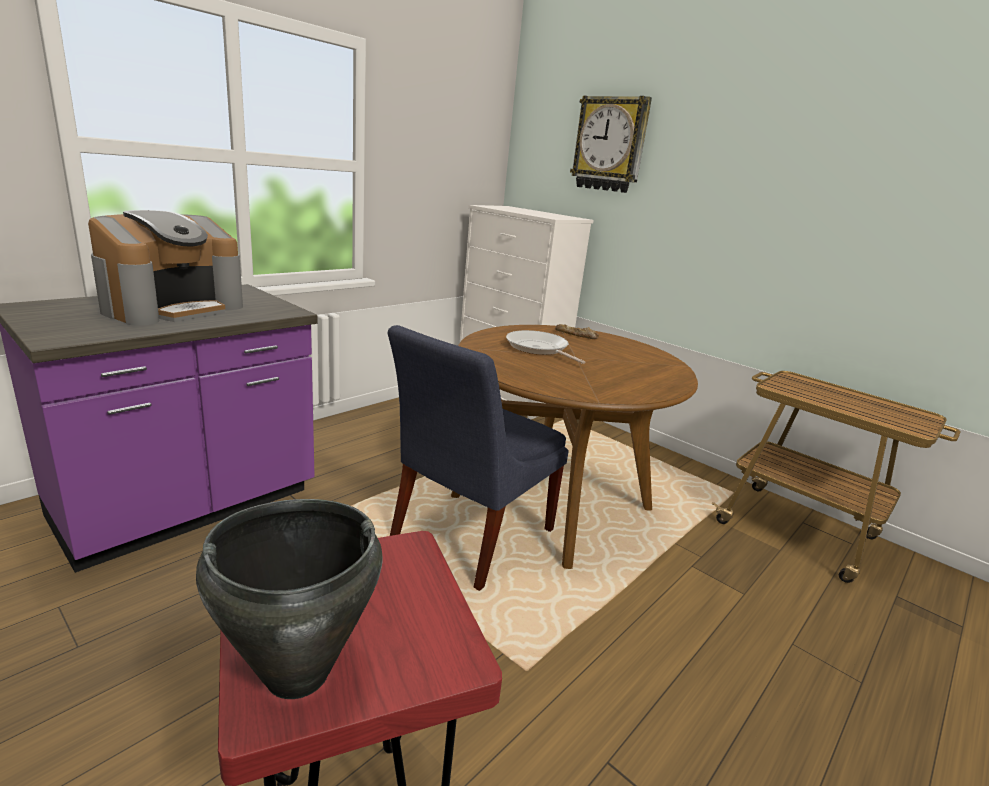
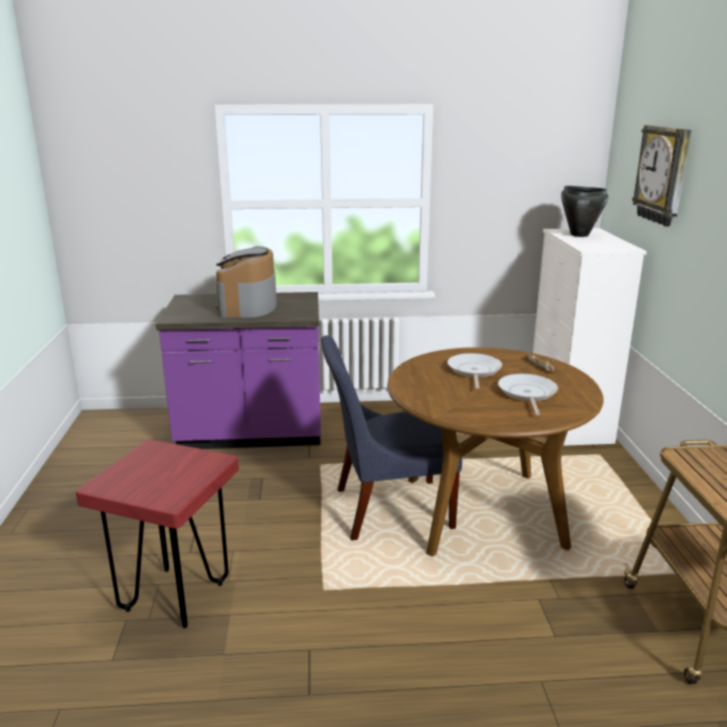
camera: 45 degrees right, 0 degrees up
coffee machine [88,210,243,326] -> coffee machine turned 105 degrees clockwise [216,246,277,317]
black cooking pot [196,499,382,699] -> black cooking pot moved to [561,186,608,237]
none -> frying pan [498,374,558,415]

